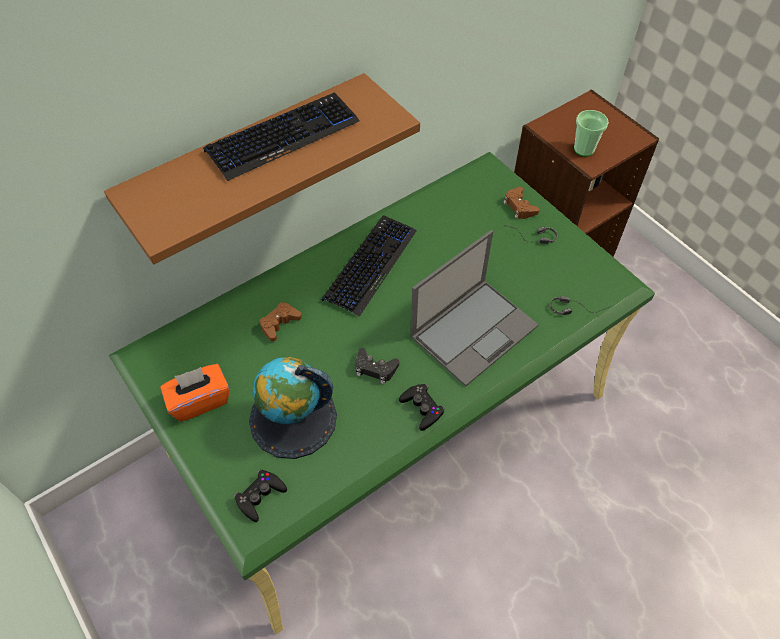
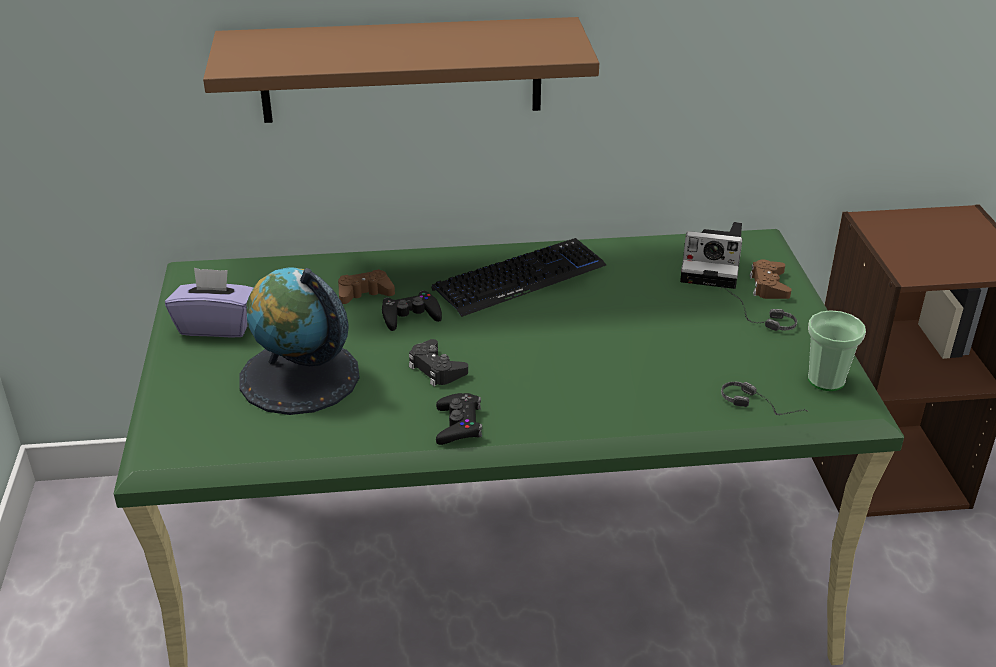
camera: 30 degrees right, 20 degrees down
orange tissue box [160,364,229,422] -> purple tissue box [165,268,254,338]
keyboard [203,92,360,181] -> none
black game controller [234,470,287,522] -> black game controller moved to [382,290,442,331]
laptop [410,230,539,387] -> none
cup [574,110,609,157] -> cup moved to [808,310,866,391]
none -> camera [680,222,742,289]

